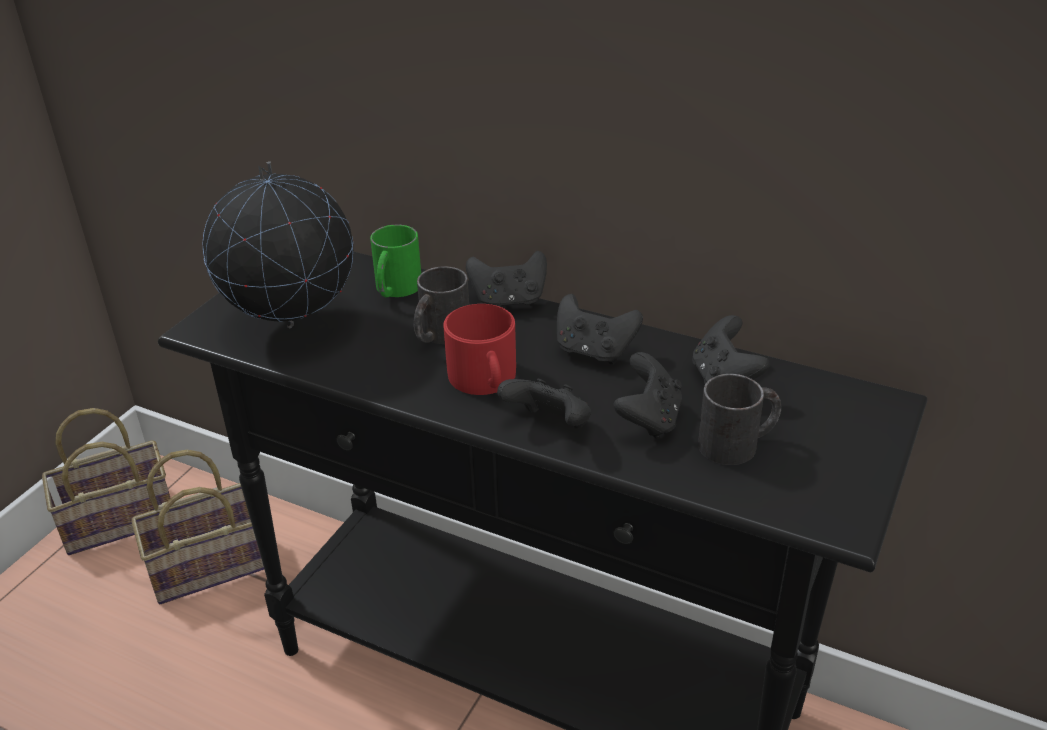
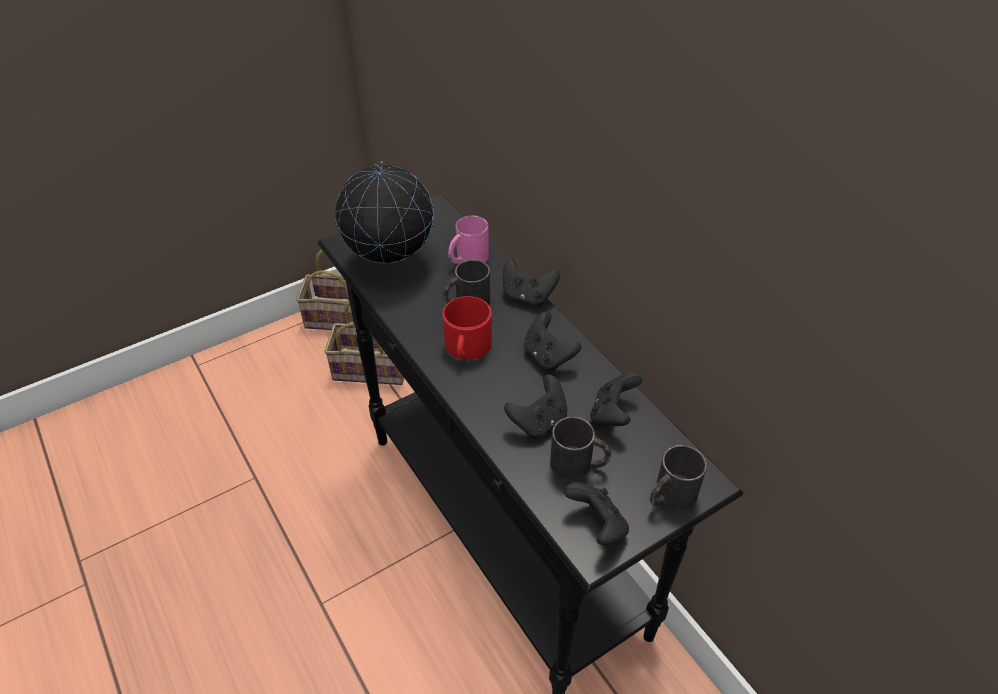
camera: 30 degrees right, 10 degrees up
green mug [370,225,421,297] -> pink mug [448,215,489,264]
black game controller [497,379,591,428] -> black game controller moved to [564,482,629,546]
none -> black mug [650,445,707,510]

